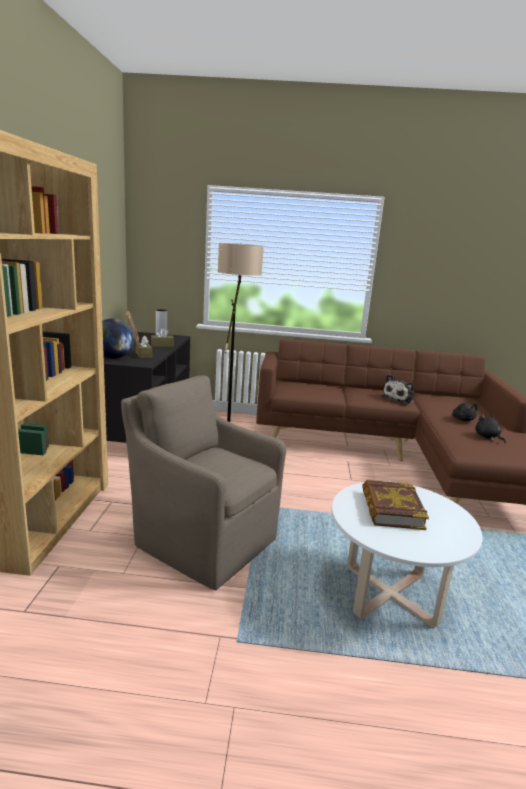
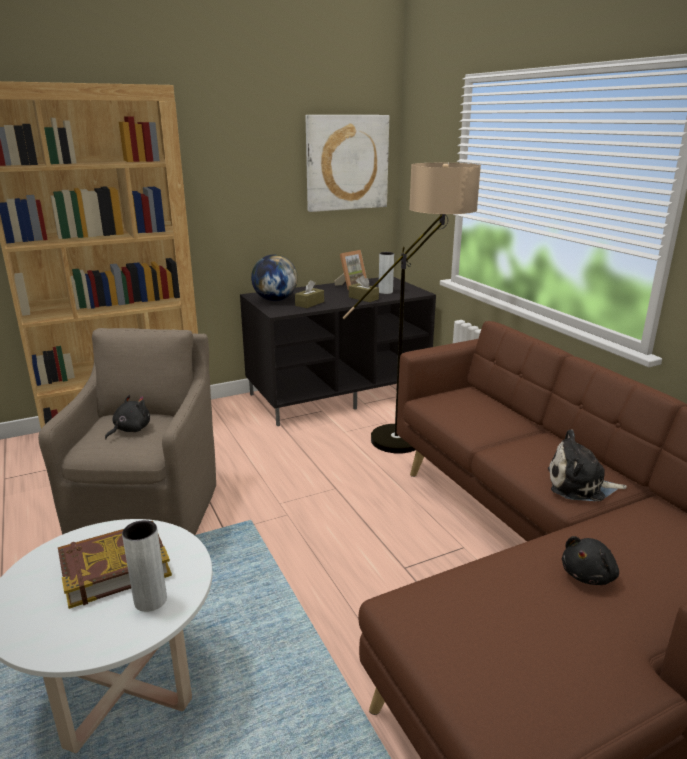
camera: 60 degrees right, 5 degrees up
black plush toy [475,414,506,443] -> black plush toy moved to [105,395,150,439]
none -> grey vase [122,520,167,612]
none -> picture [306,115,389,212]

